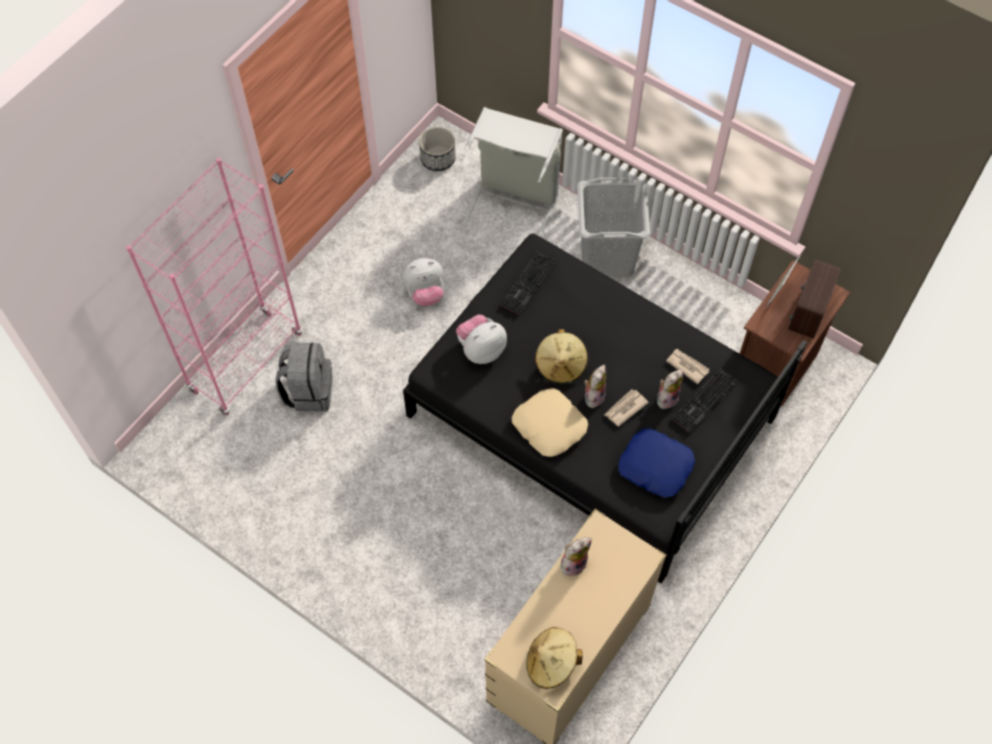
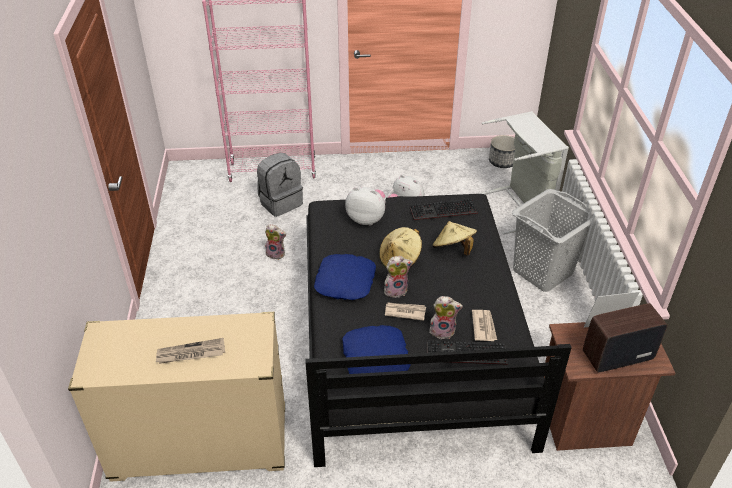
camera: 50 degrees right, 20 degrees down
beige pillow [512,388,588,457] -> blue pillow [314,254,376,300]
beige hat [526,627,583,689] -> beige hat moved to [432,221,477,256]
plush toy [561,537,592,576] -> plush toy moved to [265,224,286,260]
none -> newspaper [156,338,225,364]

